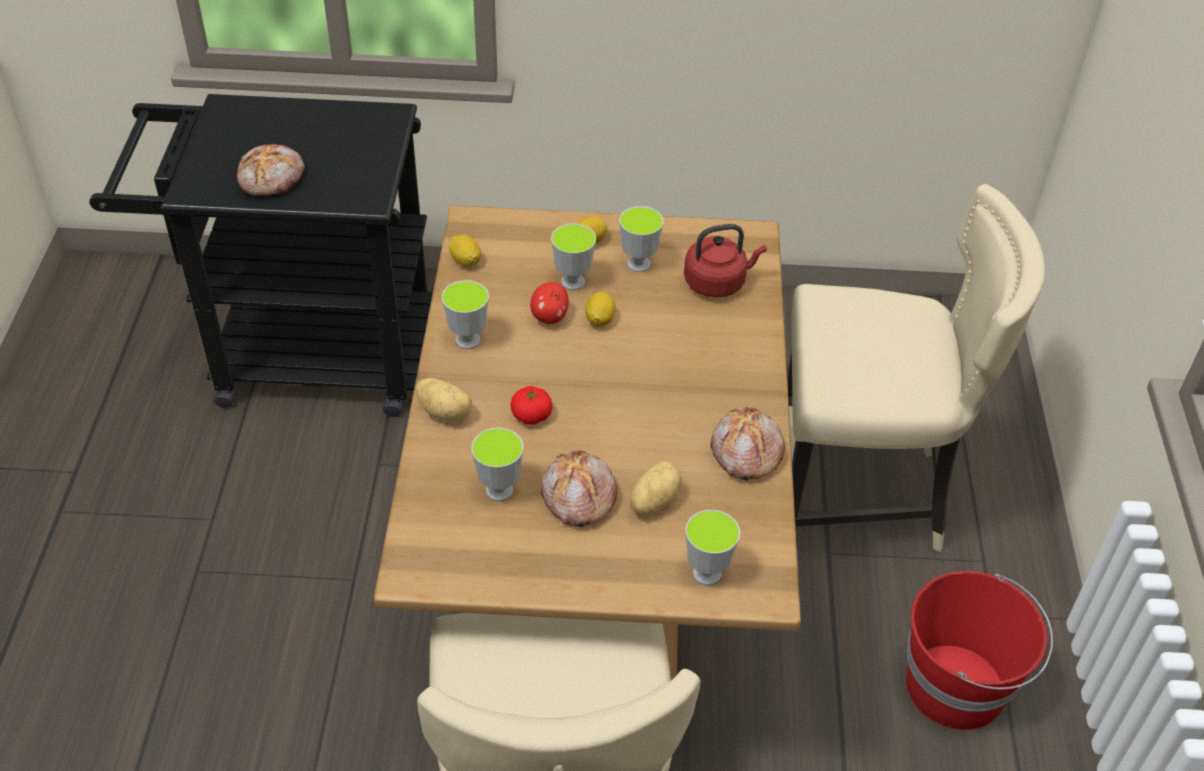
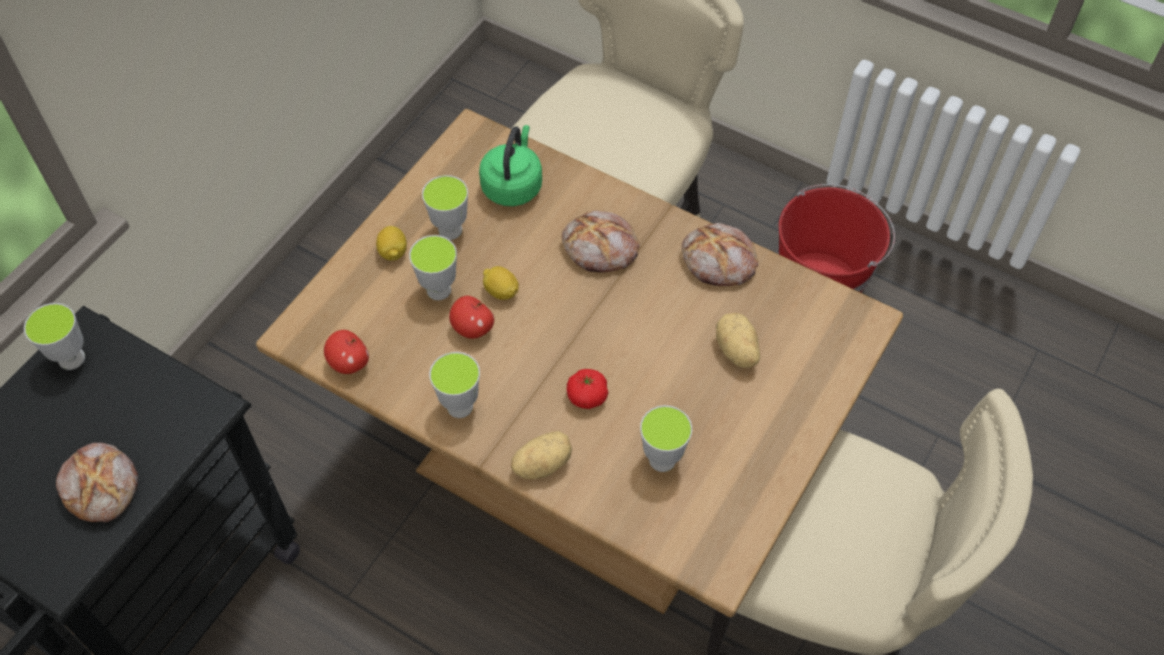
camera: 60 degrees left, 10 degrees up
lemon [449,235,481,266] -> apple [324,330,369,374]
bread [541,451,617,527] -> bread moved to [562,211,639,272]
red kettle [684,224,767,298] -> green kettle [479,125,542,206]
cup [685,510,740,585] -> cup moved to [24,303,85,370]

